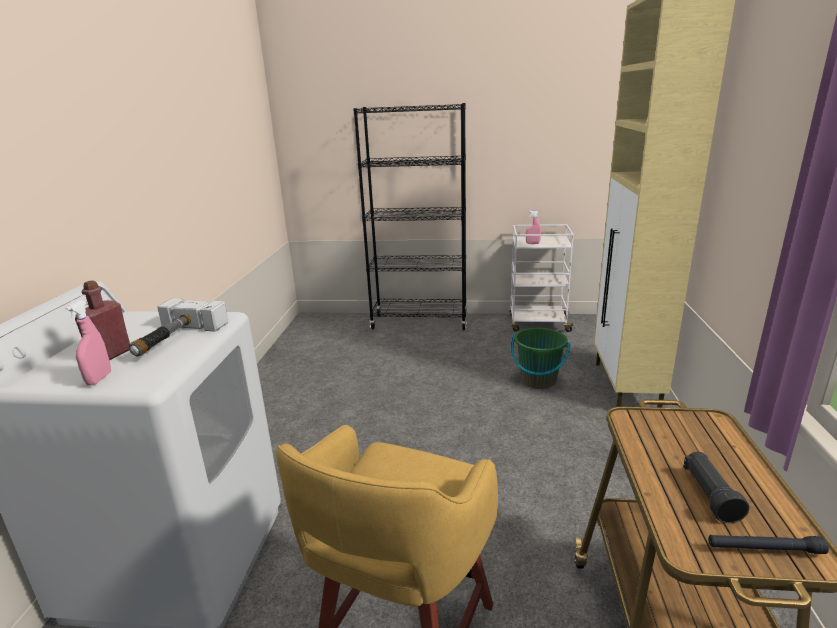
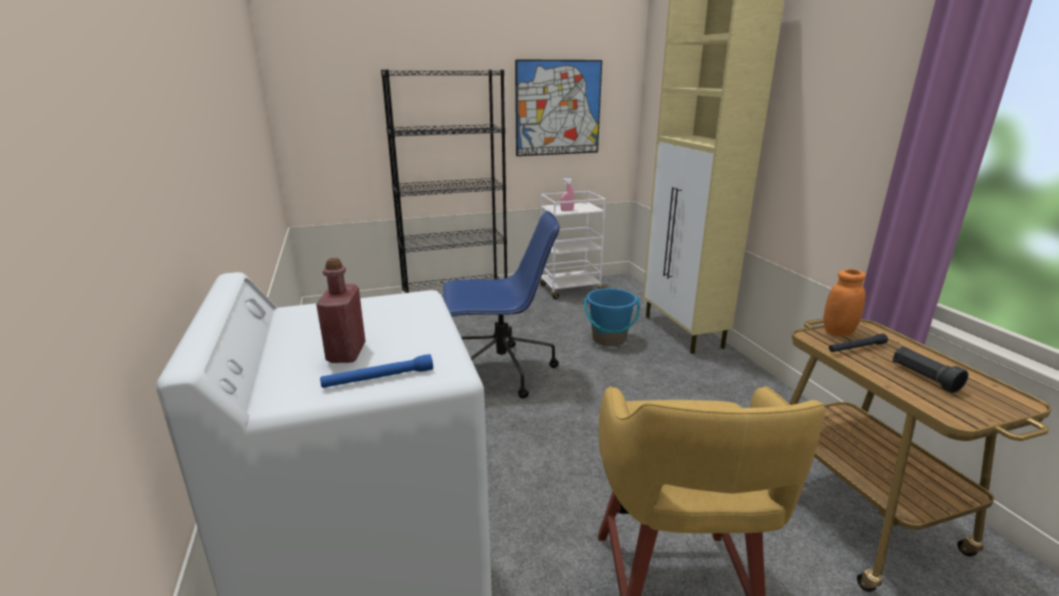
camera: 25 degrees left, 0 degrees up
pink spray bottle [65,300,111,385] -> blue flashlight [320,354,433,388]
hammer [129,298,228,357] -> none
green bucket [511,328,571,389] -> blue bucket [584,288,640,346]
black flashlight [708,535,829,554] -> black flashlight moved to [829,334,888,352]
none -> blue office chair [443,211,560,399]
none -> picture [515,59,602,156]
none -> orange jar [823,269,866,336]

